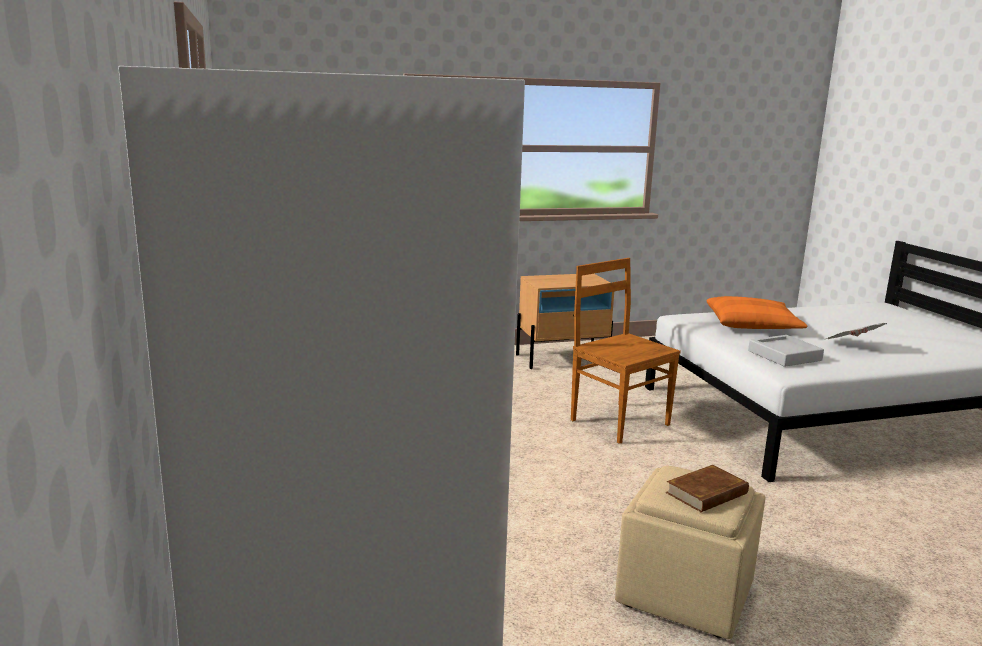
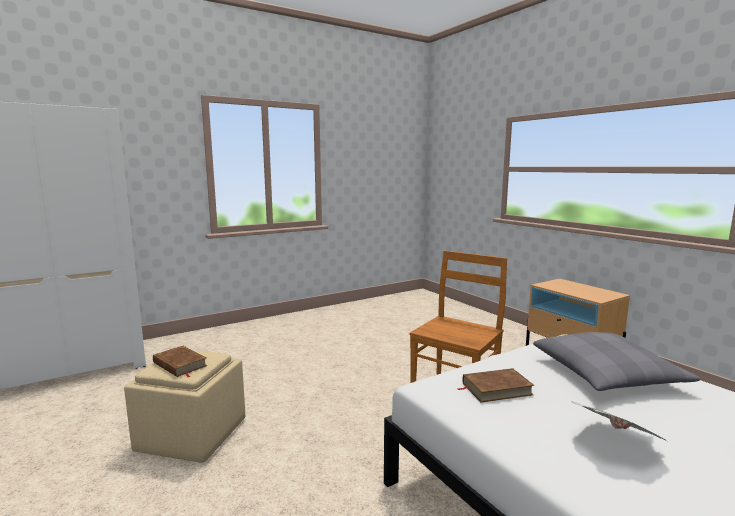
camera: 75 degrees right, 5 degrees down
orange pillow [706,296,808,329] -> grey pillow [533,332,700,391]
grey tray [748,335,824,367] -> brown book [457,368,534,402]

